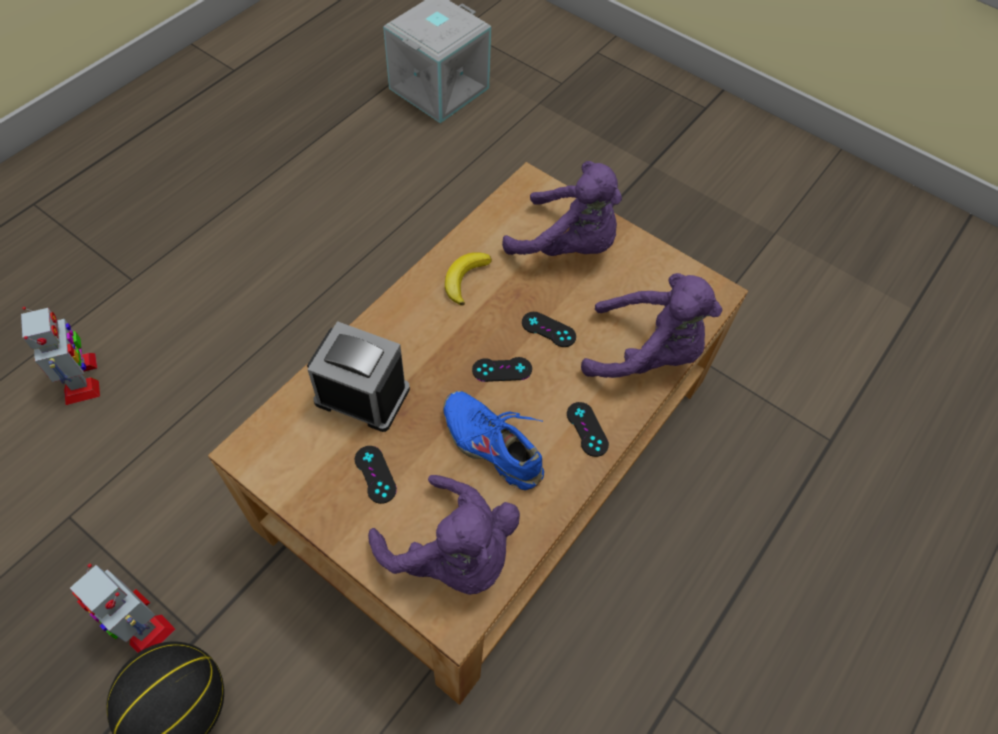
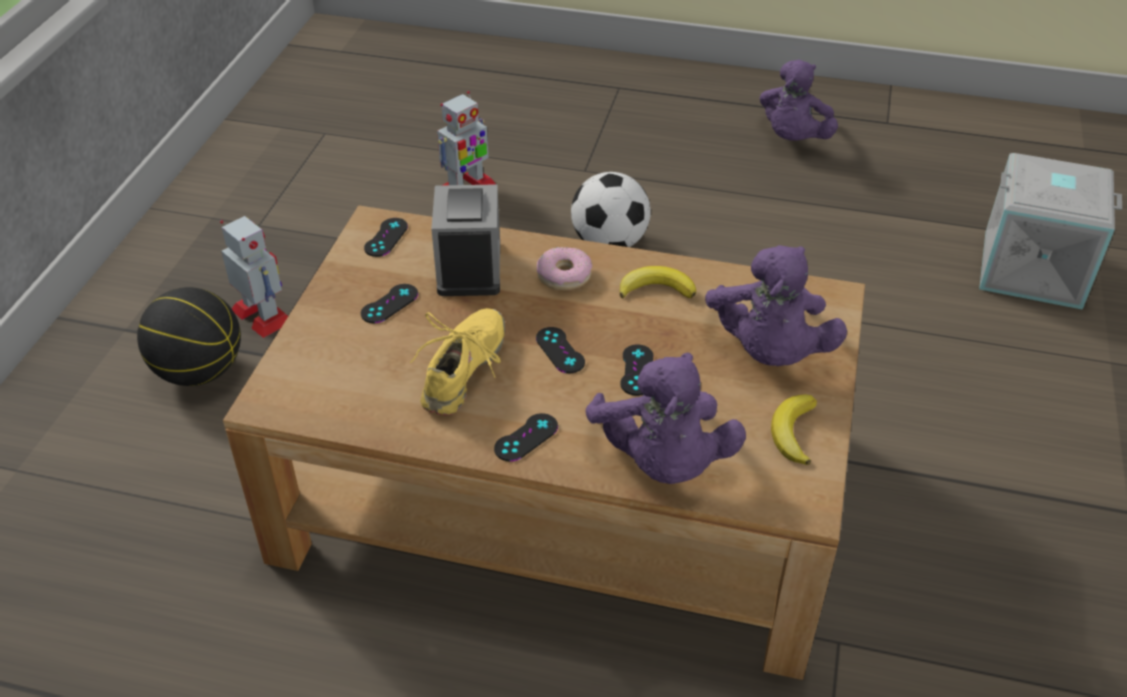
camera: 70 degrees right, 15 degrees down
toy robot [70,564,175,653] -> toy robot turned 120 degrees clockwise [220,216,288,338]
purple plush toy [368,475,520,595] -> purple plush toy moved to [760,59,838,141]
blue shoe [443,391,544,490] -> yellow shoe [410,308,505,415]
none -> black game controller [364,218,408,257]
none -> donut [537,247,592,291]
none -> football [571,172,651,247]
none -> banana [771,395,817,465]

